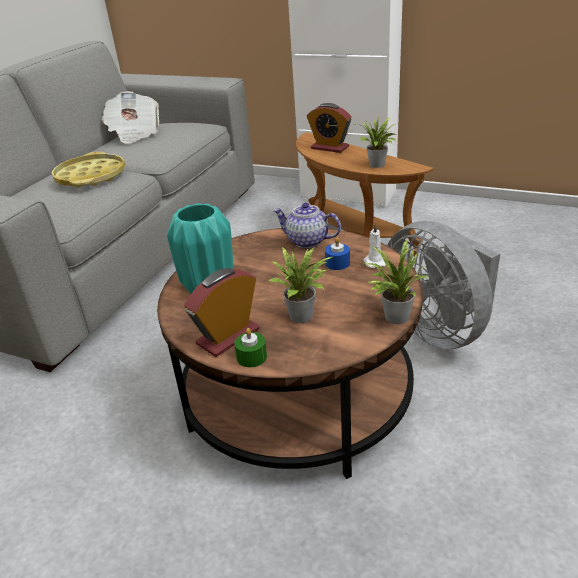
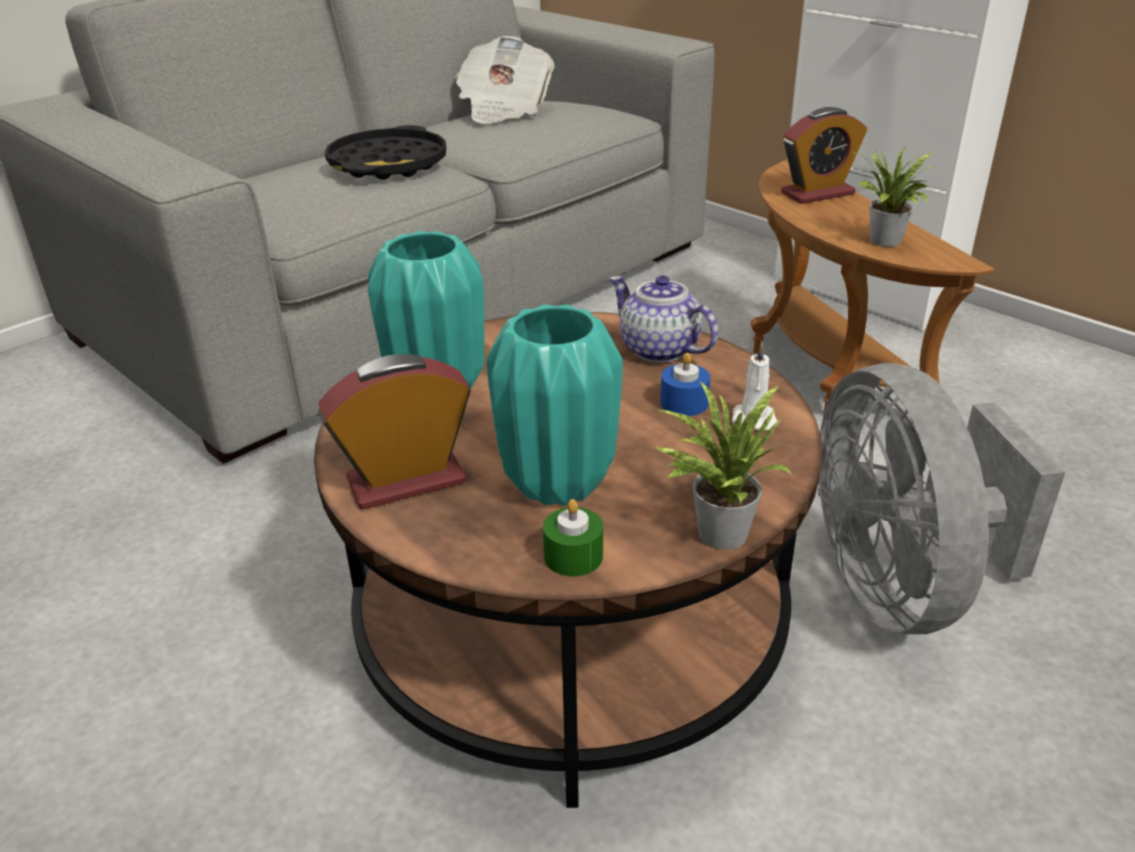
camera: 20 degrees right, 0 degrees up
yellow tray [51,151,125,188] -> black tray [325,125,446,180]
green candle [234,328,267,367] -> green candle moved to [543,499,603,577]
potted plant [269,246,334,323] -> turquoise vase [486,304,623,506]
alarm clock [307,103,352,153] -> alarm clock turned 75 degrees counterclockwise [781,107,867,204]

